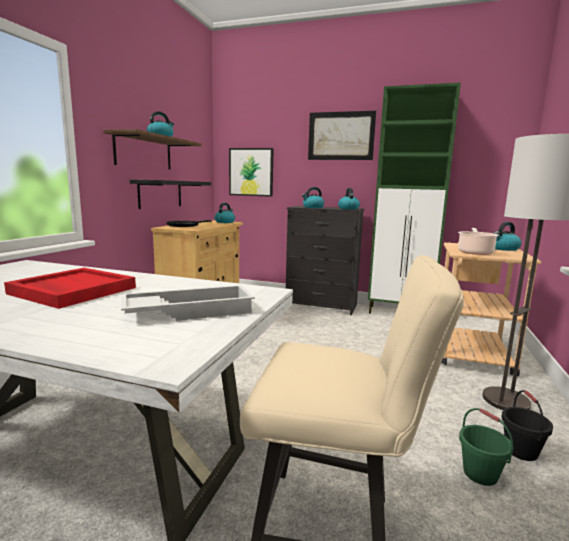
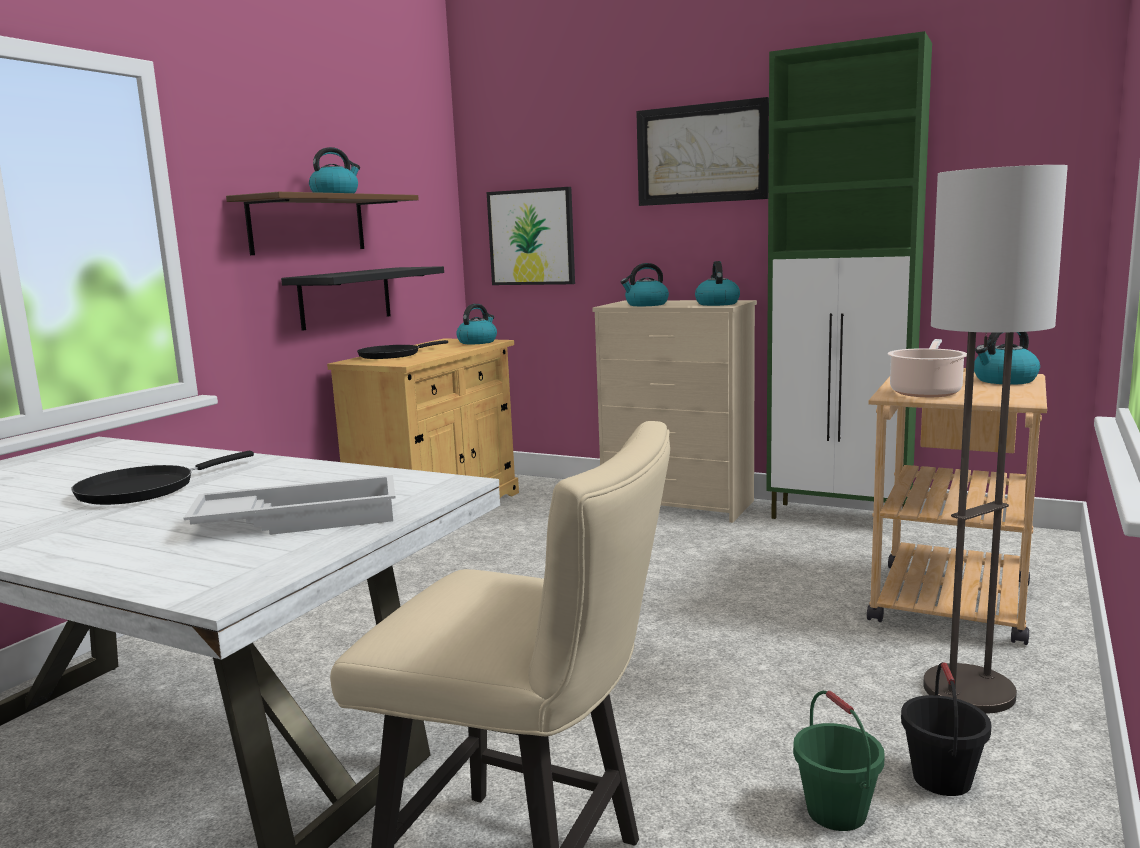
camera: 10 degrees right, 0 degrees up
red tray [4,268,136,309] -> black frying pan [71,451,254,505]
black dresser [286,206,364,315] -> beige dresser [592,300,757,523]

